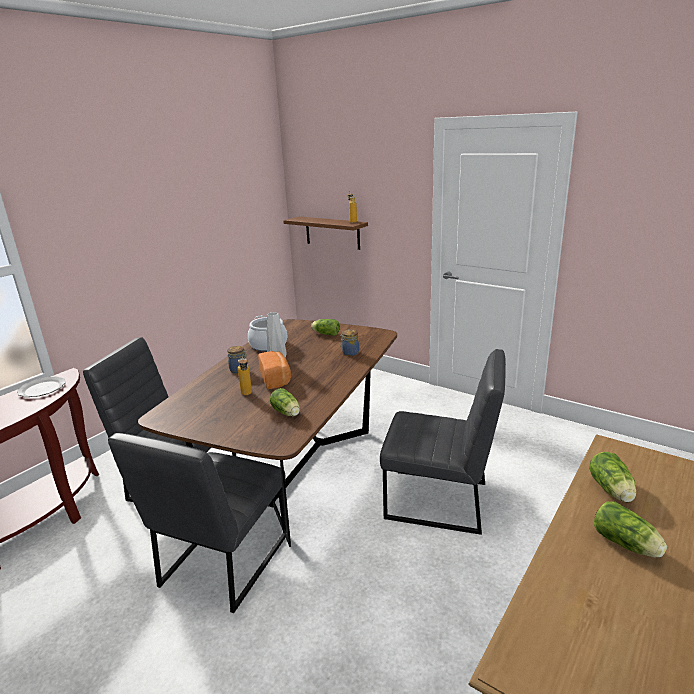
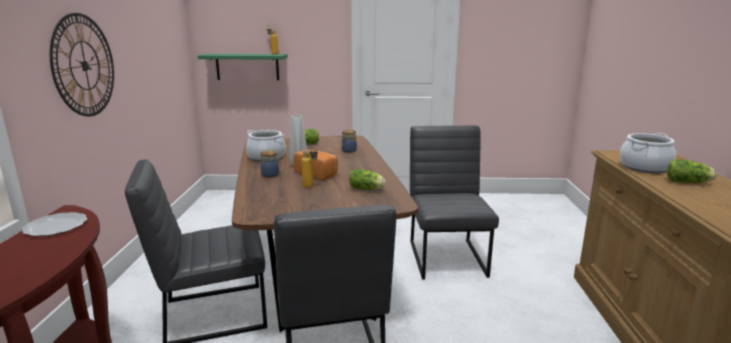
camera: 35 degrees left, 5 degrees down
brown shelf [283,216,368,250] -> green shelf [198,54,288,80]
grey chair [380,349,506,535] -> grey chair turned 75 degrees counterclockwise [410,125,499,280]
lettuce [589,452,636,502] -> cooking pot [620,133,676,173]
none -> wall clock [50,13,114,117]

